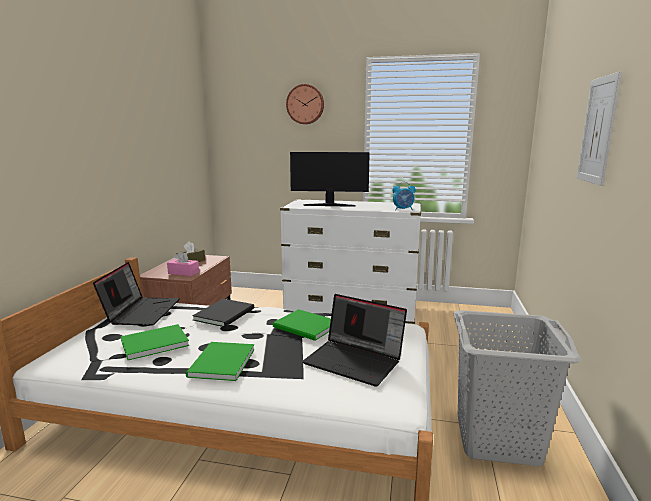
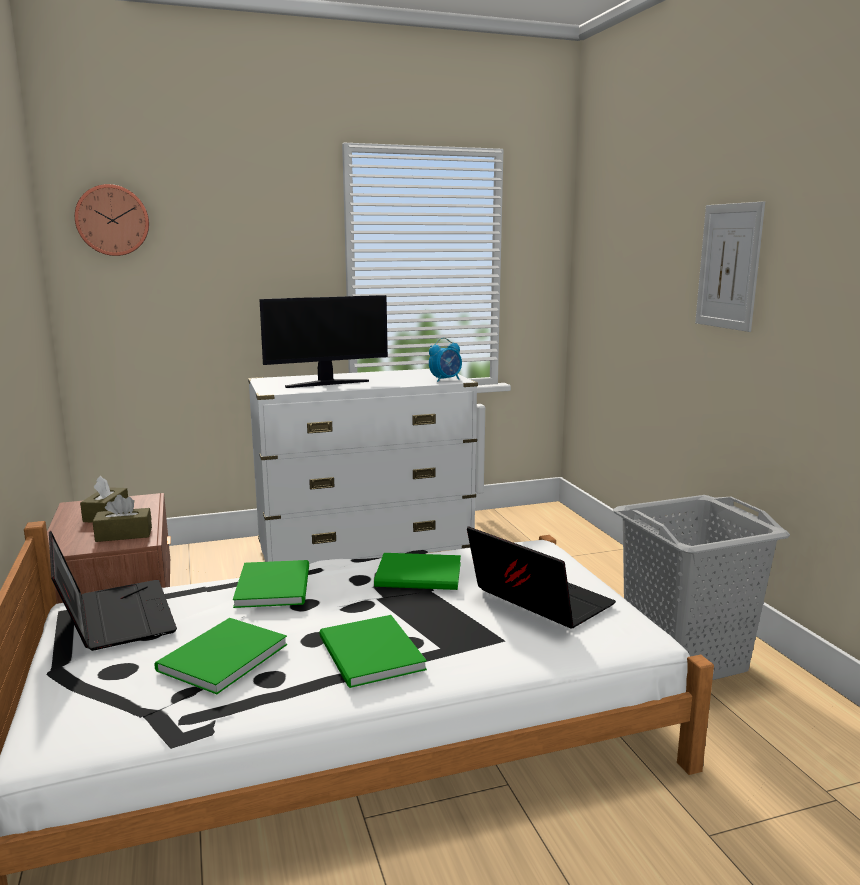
camera: 30 degrees left, 0 degrees up
pink tissue box [167,251,199,276] -> brown tissue box [93,494,152,542]
black book [192,299,254,327] -> green book [233,560,309,608]
wall clock [286,84,324,124] -> wall clock moved to [75,184,149,256]
laptop [302,294,407,387] -> laptop turned 135 degrees counterclockwise [467,526,616,629]

